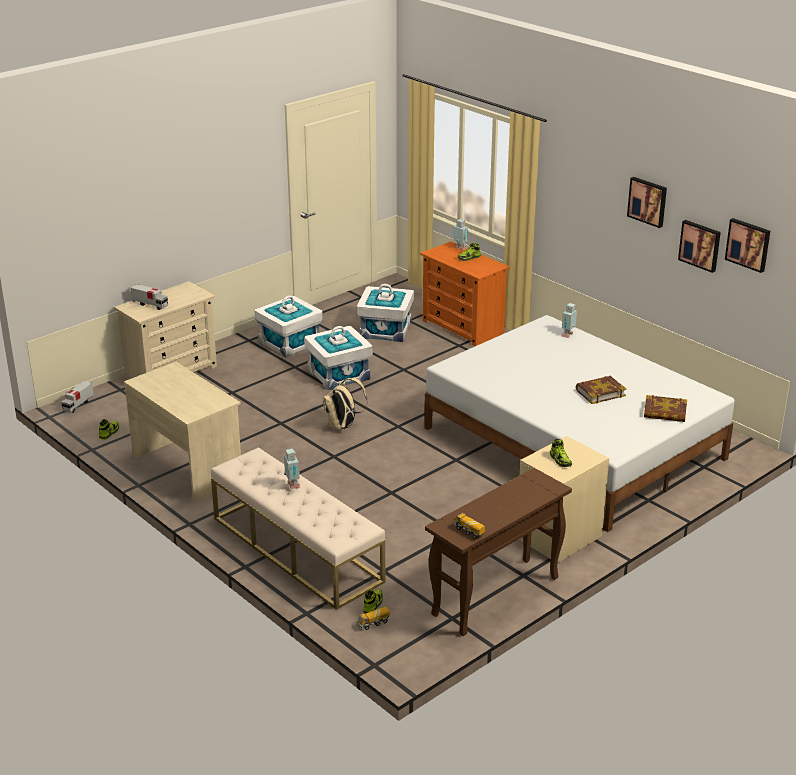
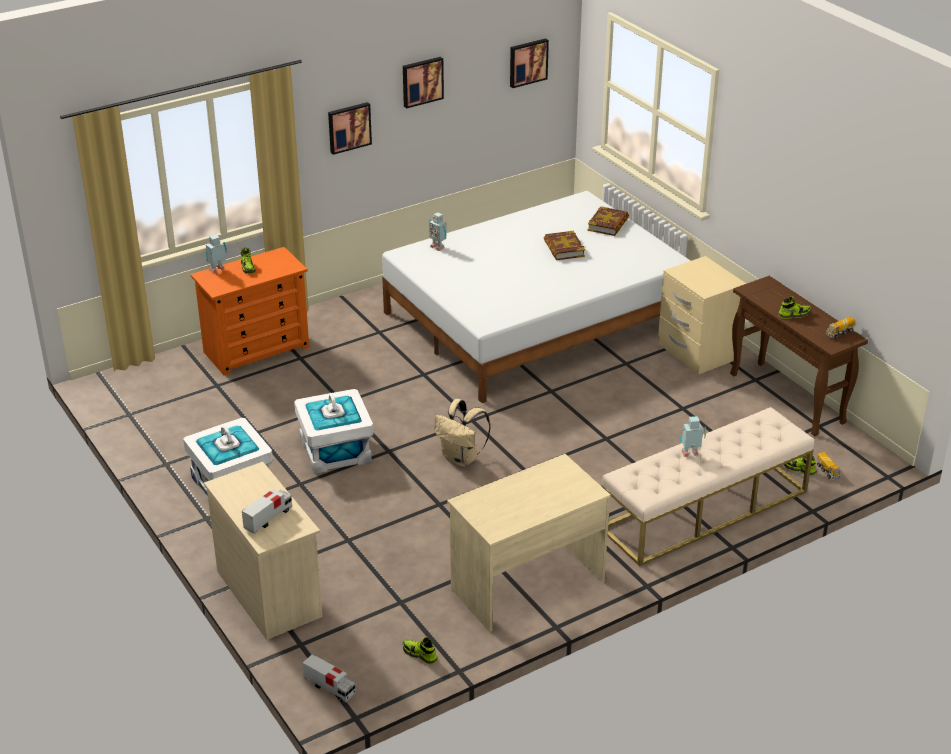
camera: 80 degrees left, 5 degrees up
white storage box [357,284,414,342] -> none
shoe [550,439,572,467] -> shoe moved to [778,296,811,319]
picture [678,220,721,273] -> picture moved to [328,102,372,155]

